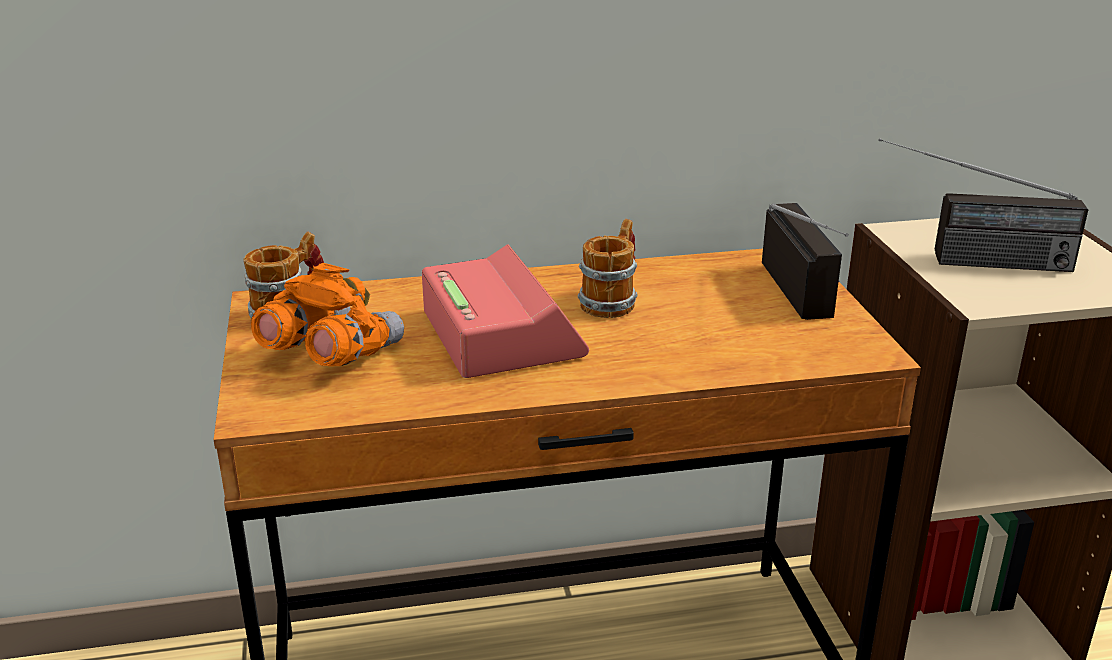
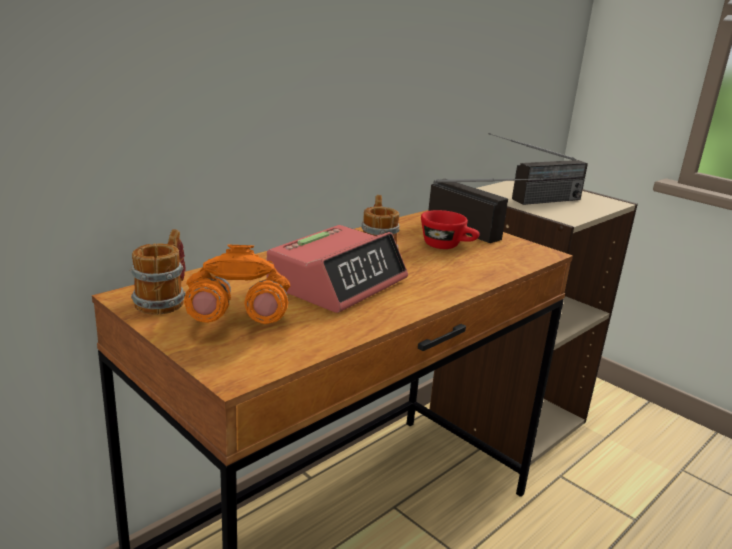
camera: 35 degrees left, 5 degrees down
alarm clock [422,244,589,378] -> alarm clock turned 90 degrees clockwise [266,225,408,313]
none -> red cup [421,210,479,249]

